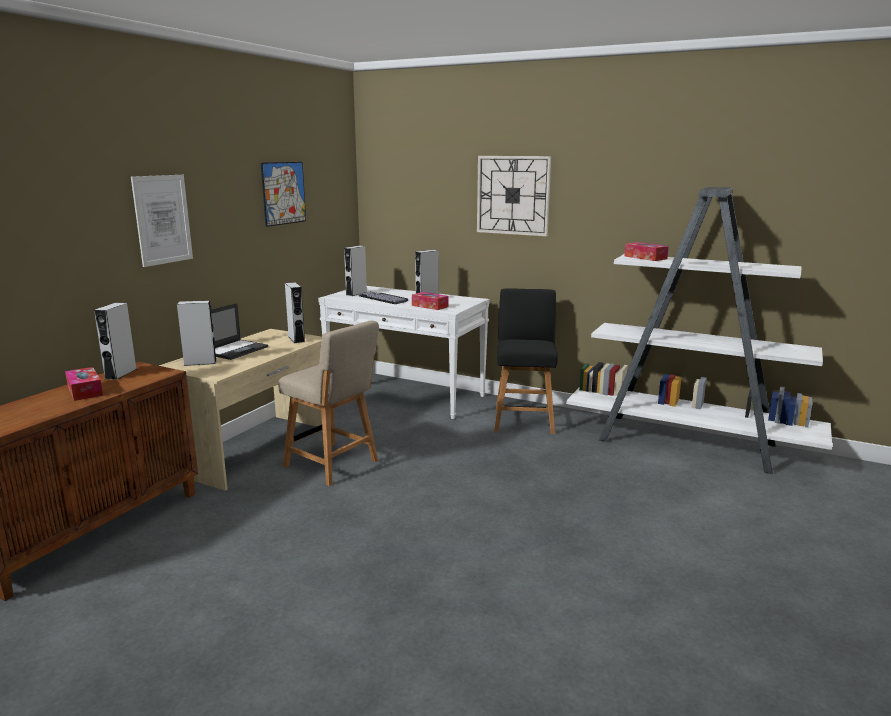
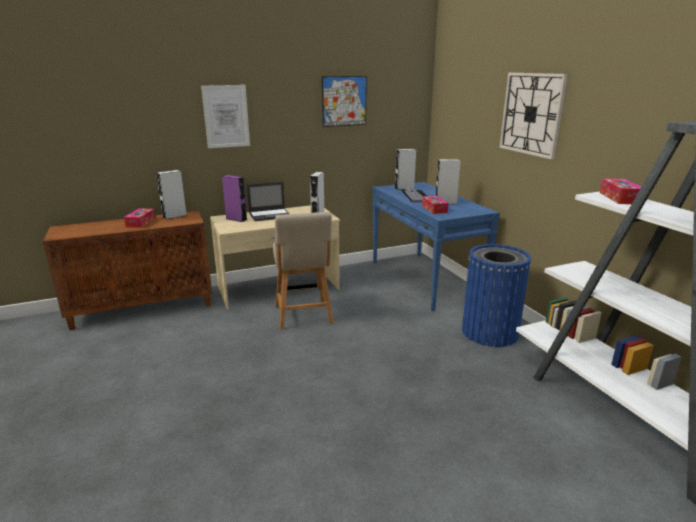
camera: 40 degrees right, 5 degrees up
grey speaker [177,300,217,366] -> purple speaker [222,175,247,222]
white console table [318,286,490,419] -> blue console table [372,182,500,311]
black chair [494,288,558,434] -> blue trash can [462,244,531,347]

